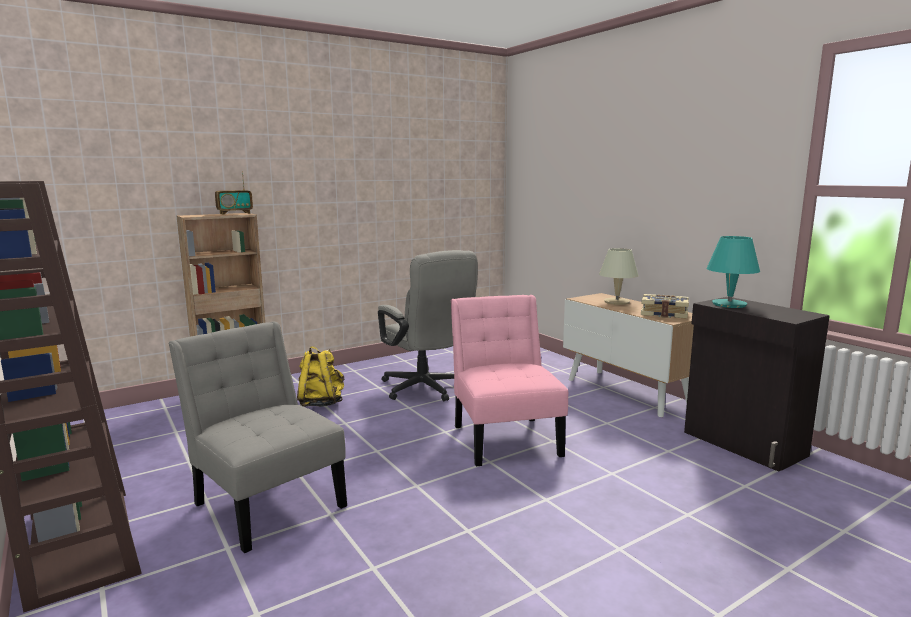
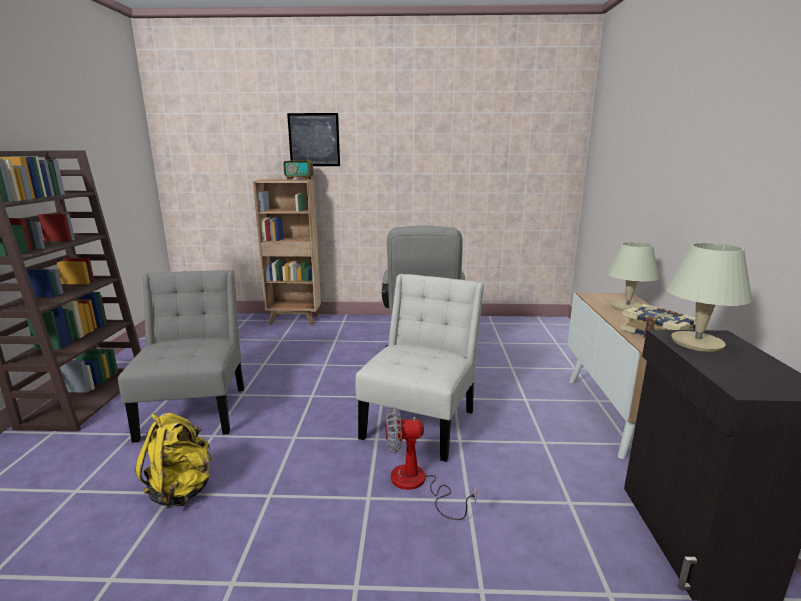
camera: 35 degrees right, 5 degrees up
yellow backpack [297,346,344,407] -> yellow backpack moved to [135,413,212,509]
pink chair [451,295,568,466] -> white chair [356,274,484,462]
turquoise table lamp [706,236,760,308] -> beige table lamp [666,243,752,352]
none -> picture [287,113,340,166]
none -> fan [385,407,477,520]

